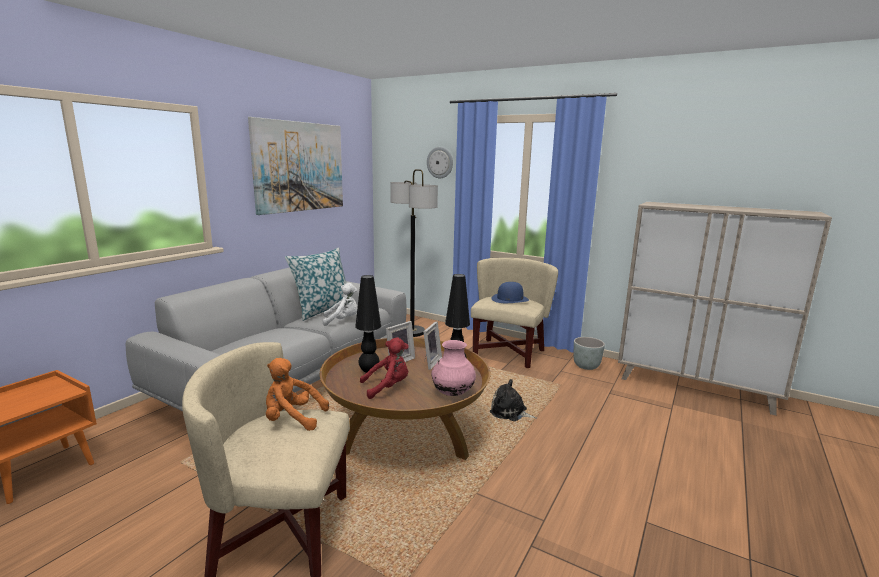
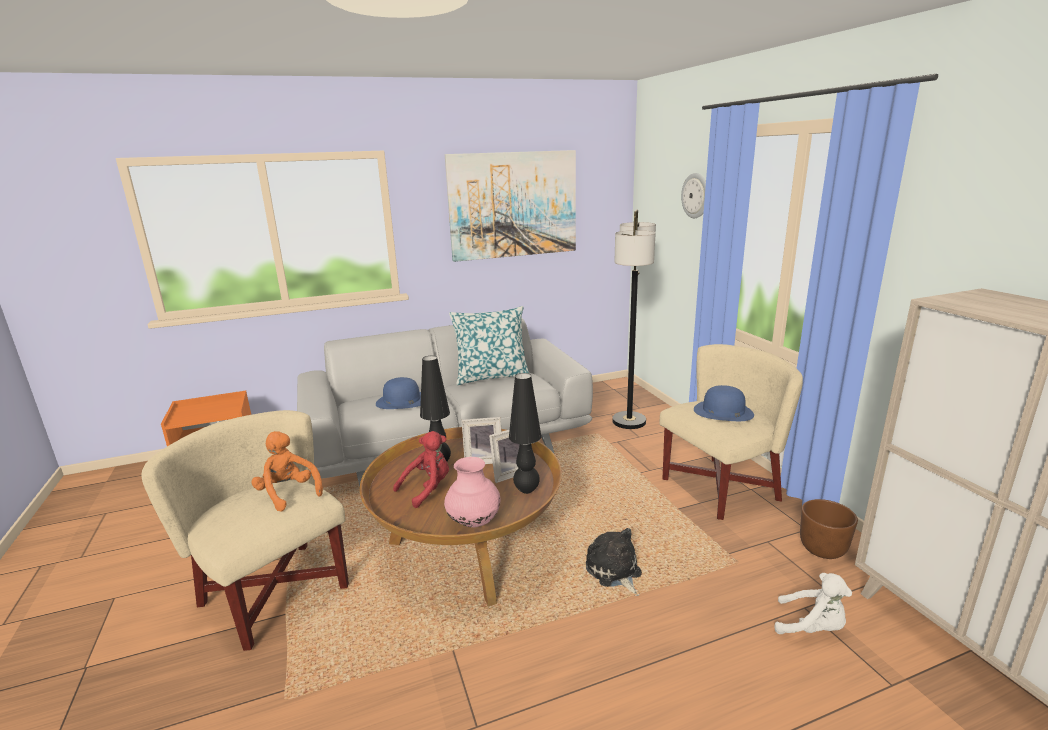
camera: 40 degrees right, 5 degrees up
white plush toy [323,283,357,326] -> white plush toy moved to [775,573,852,634]
red plush toy [360,337,409,399] -> red plush toy turned 60 degrees counterclockwise [393,431,449,508]
grey planter [573,337,605,370] -> brown planter [800,499,858,559]
none -> blue hat [376,377,421,409]

